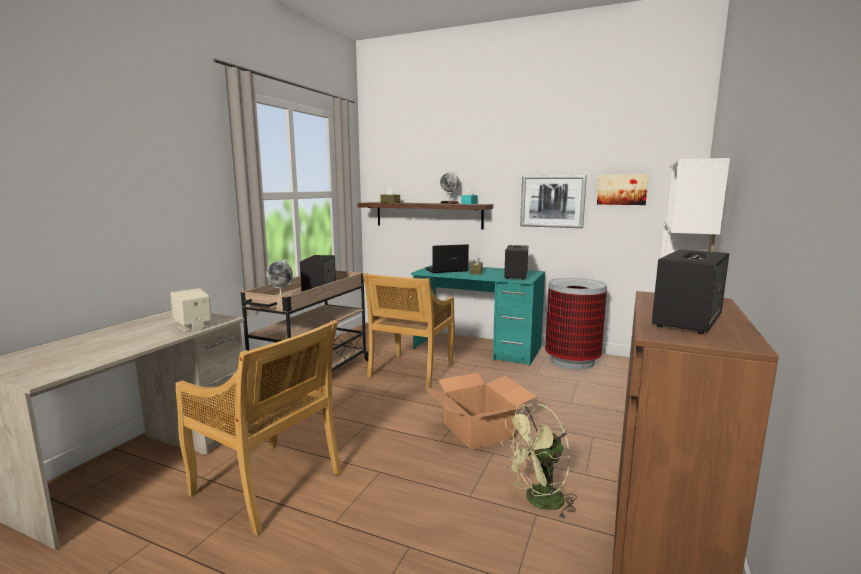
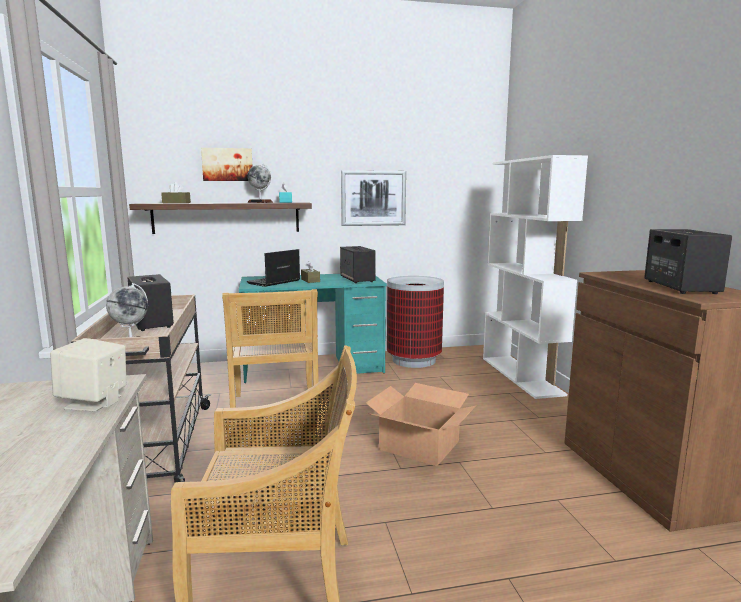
camera: 35 degrees left, 0 degrees up
green fan [501,403,577,520] -> none
picture [597,174,649,205] -> picture moved to [201,148,253,181]

